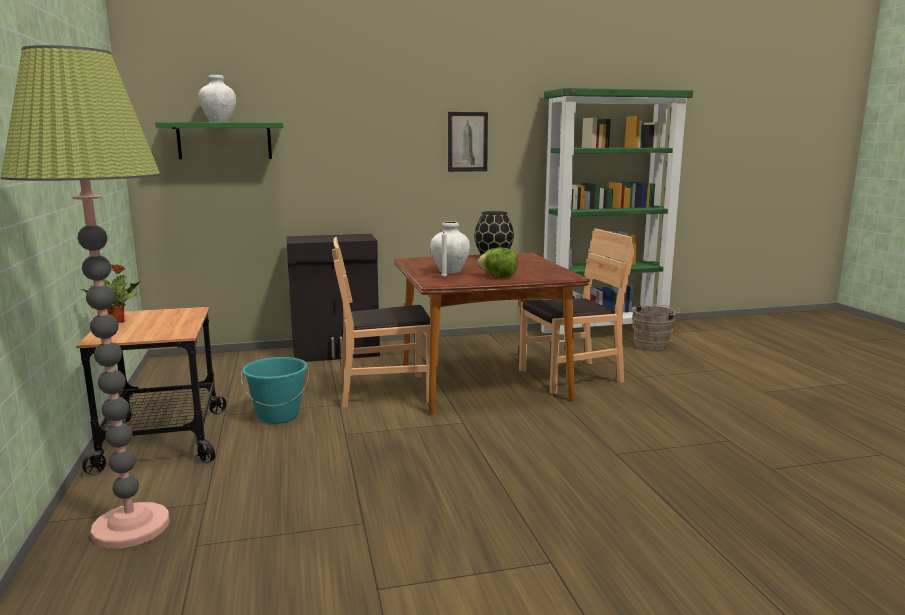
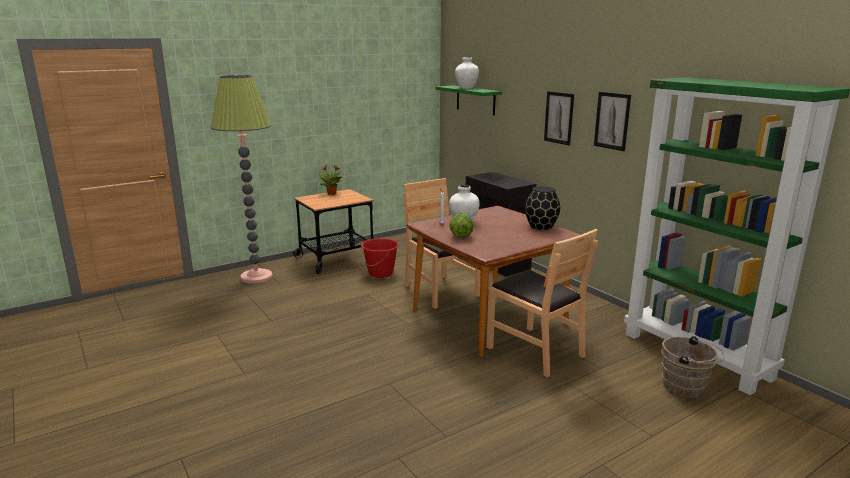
camera: 70 degrees right, 5 degrees up
turquoise bucket [241,357,309,424] -> red bucket [361,238,399,278]
none -> picture [544,91,574,146]

